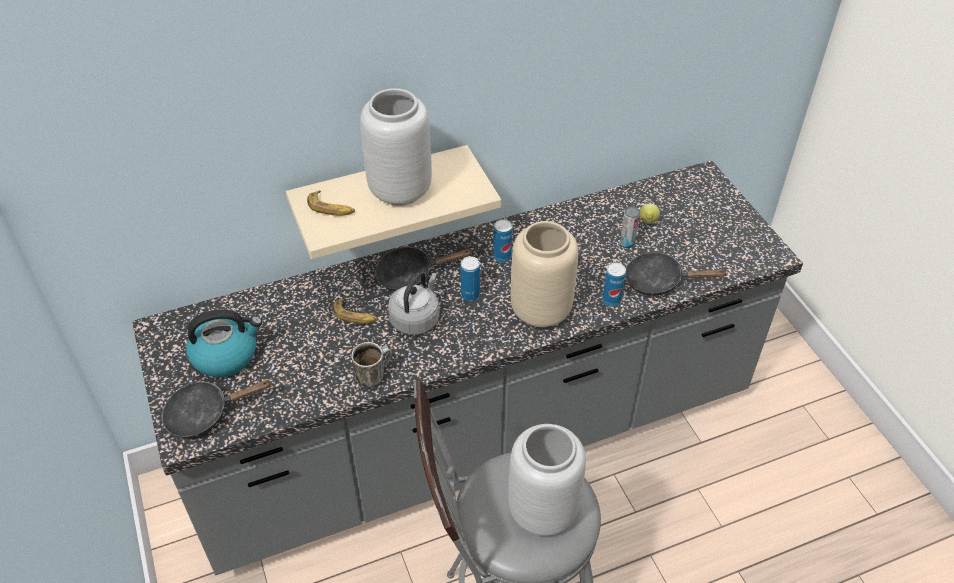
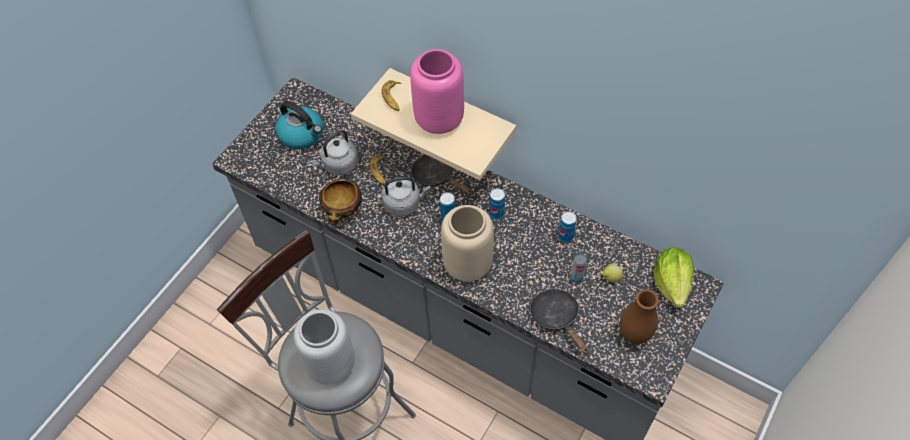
camera: 55 degrees right, 10 degrees up
black frying pan [162,380,272,438] -> none
mug [351,342,392,387] -> bowl [319,177,362,225]
grey vase [360,88,432,206] -> pink vase [410,49,464,134]
can [602,263,626,307] -> can moved to [558,211,576,243]
none -> grey kettle [312,130,359,175]
none -> brown vase [620,289,659,344]
none -> lettuce [653,247,694,308]

